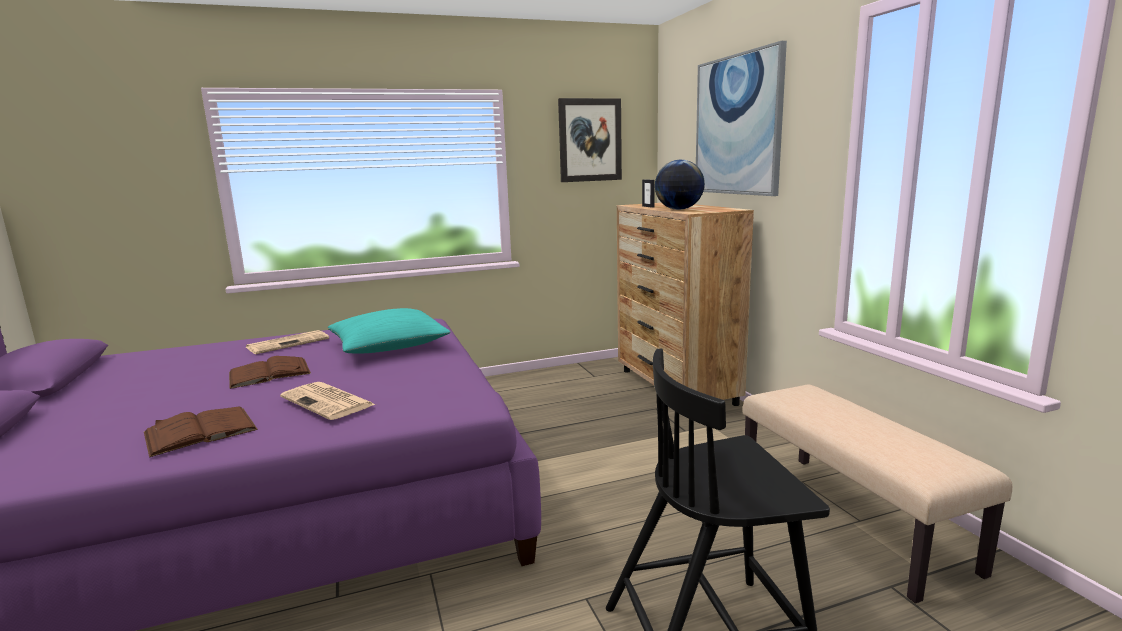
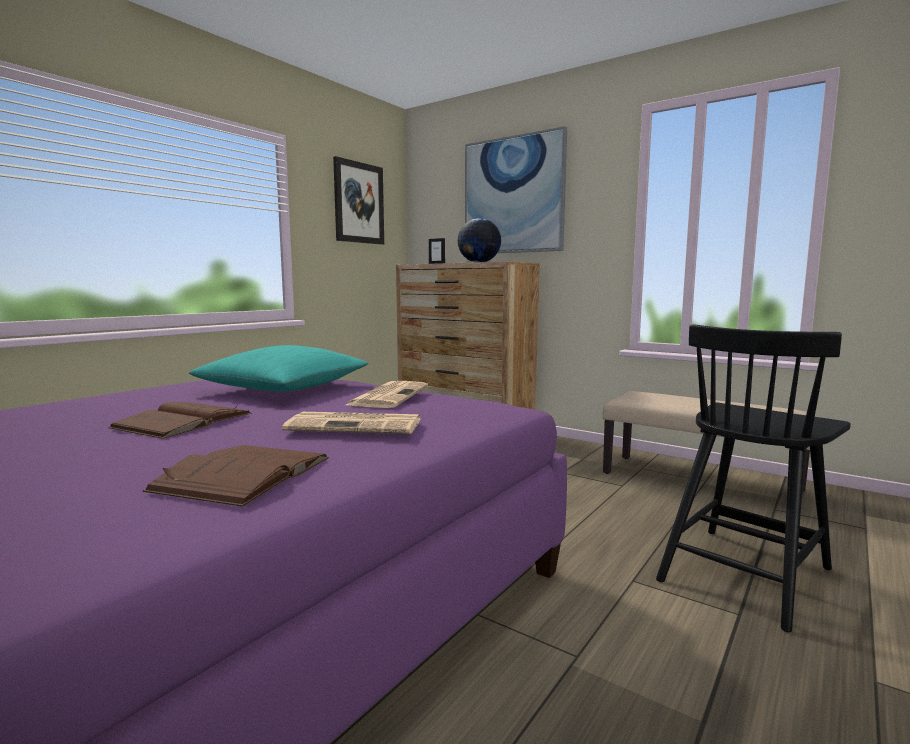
camera: 35 degrees left, 5 degrees down
newspaper [246,330,329,354] -> newspaper moved to [346,381,428,408]

